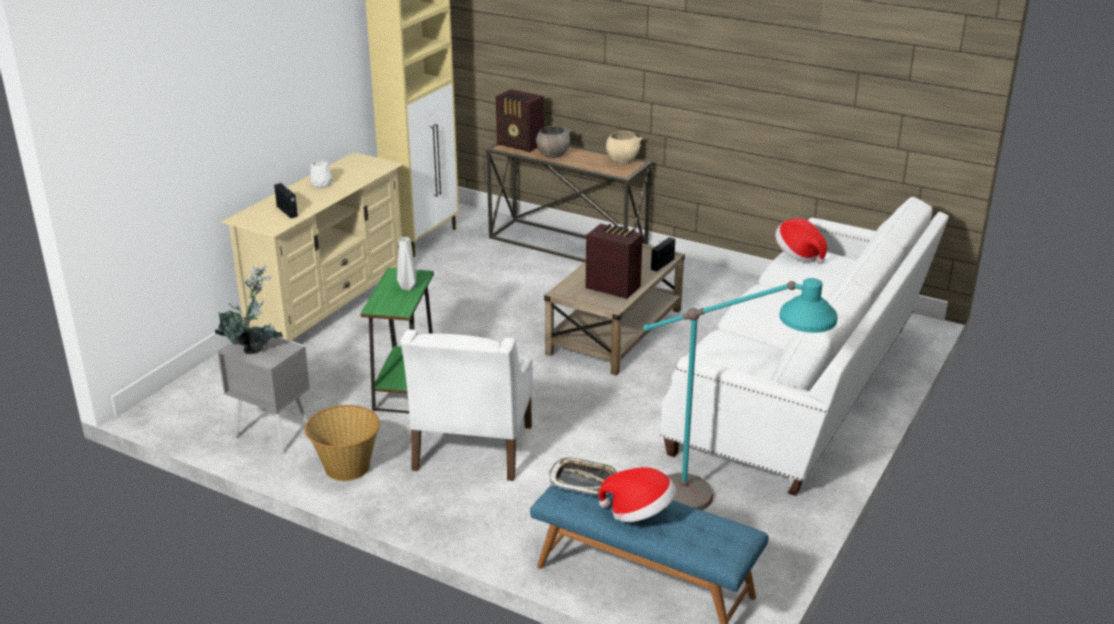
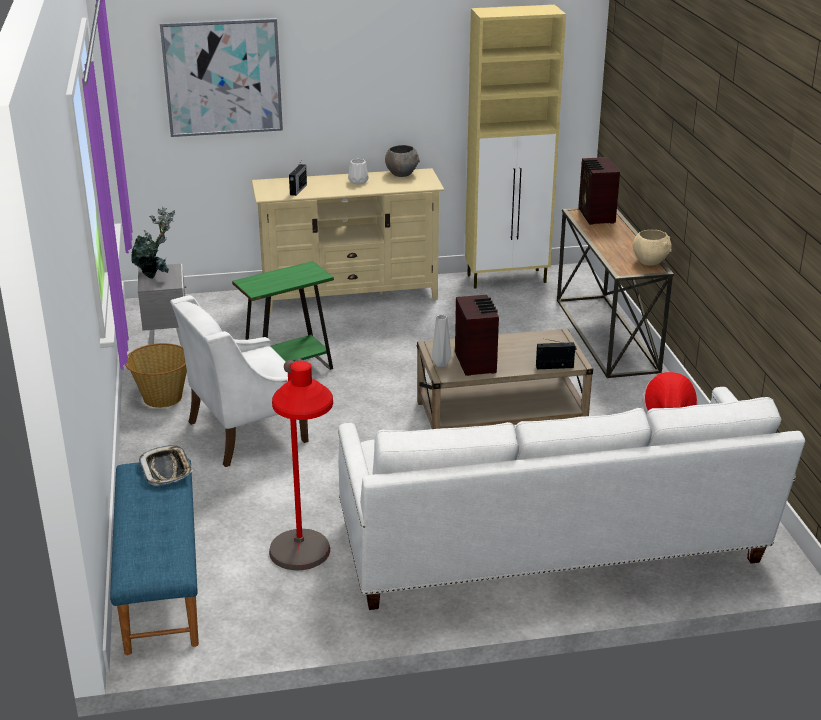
camera: 50 degrees right, 0 degrees up
grey vase [397,237,417,291] -> grey vase moved to [432,314,451,367]
grey bowl [536,126,571,158] -> grey bowl moved to [385,145,420,177]
hat [598,467,676,522] -> none
turquoise floor lamp [644,278,838,510] -> red floor lamp [269,359,333,570]
none -> picture [160,18,283,137]

